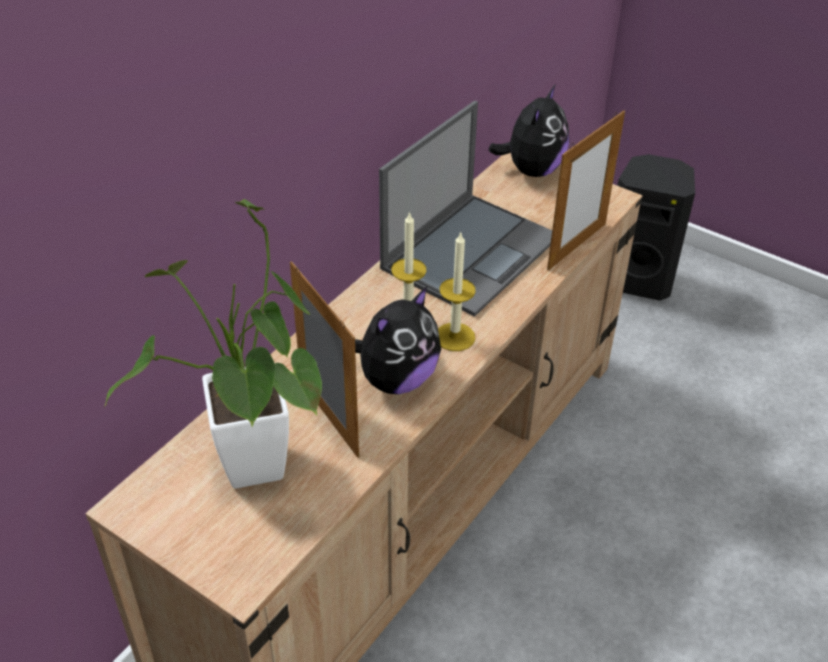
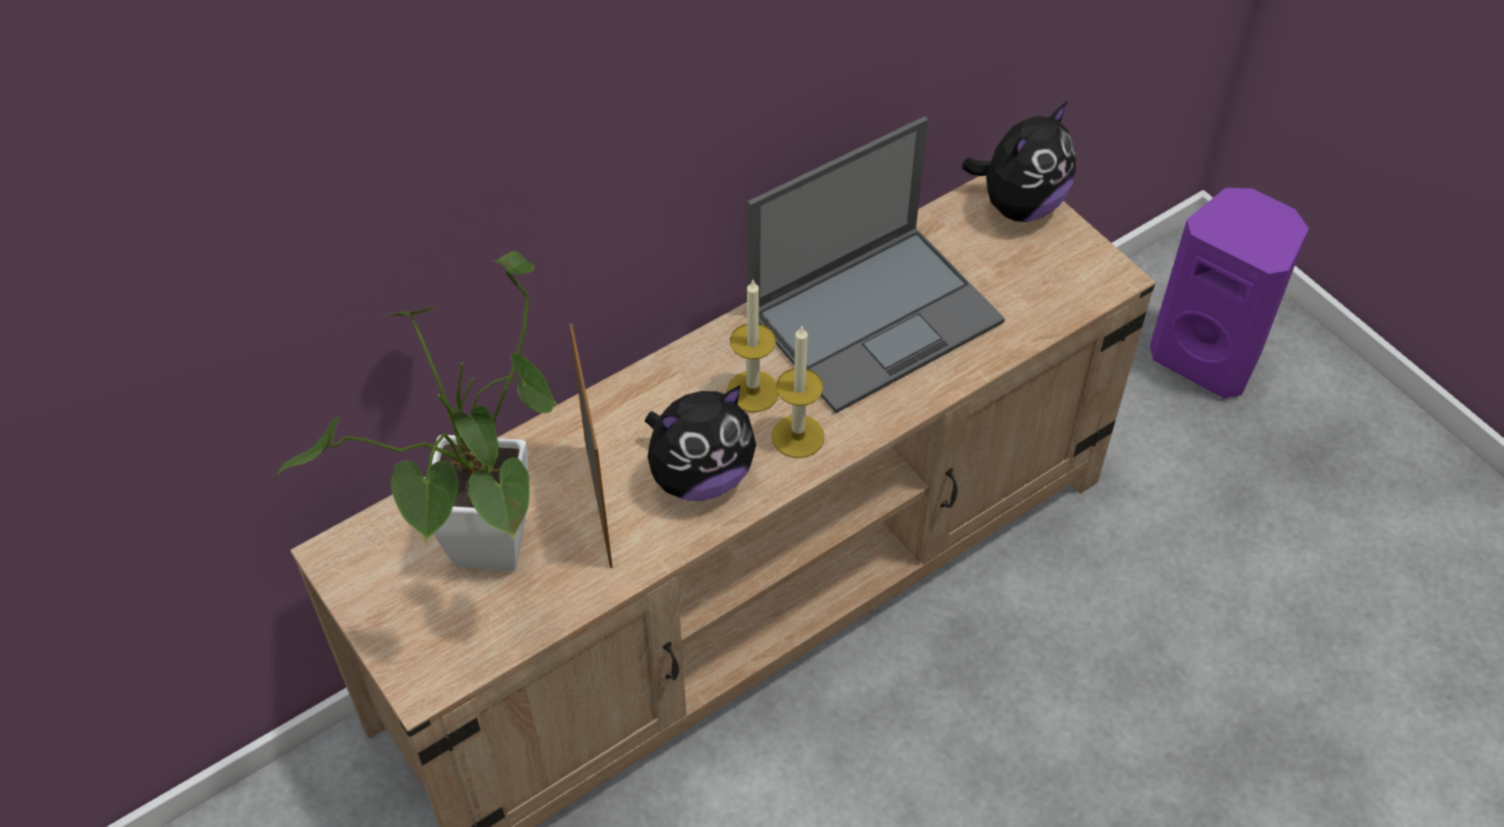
camera: 20 degrees right, 10 degrees up
picture frame [547,111,625,271] -> none
black speaker [617,154,695,301] -> purple speaker [1150,188,1309,398]

